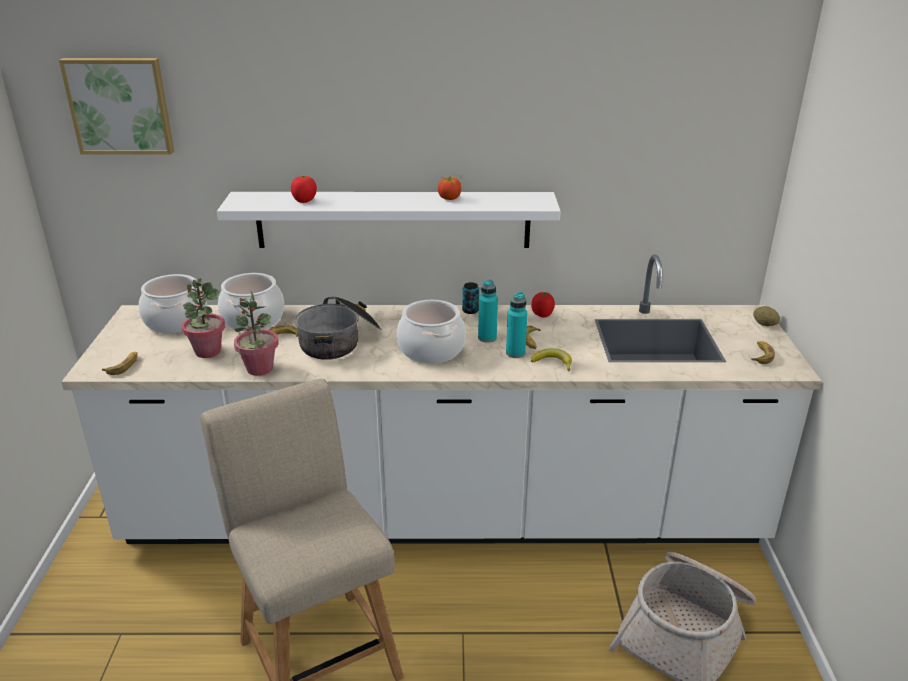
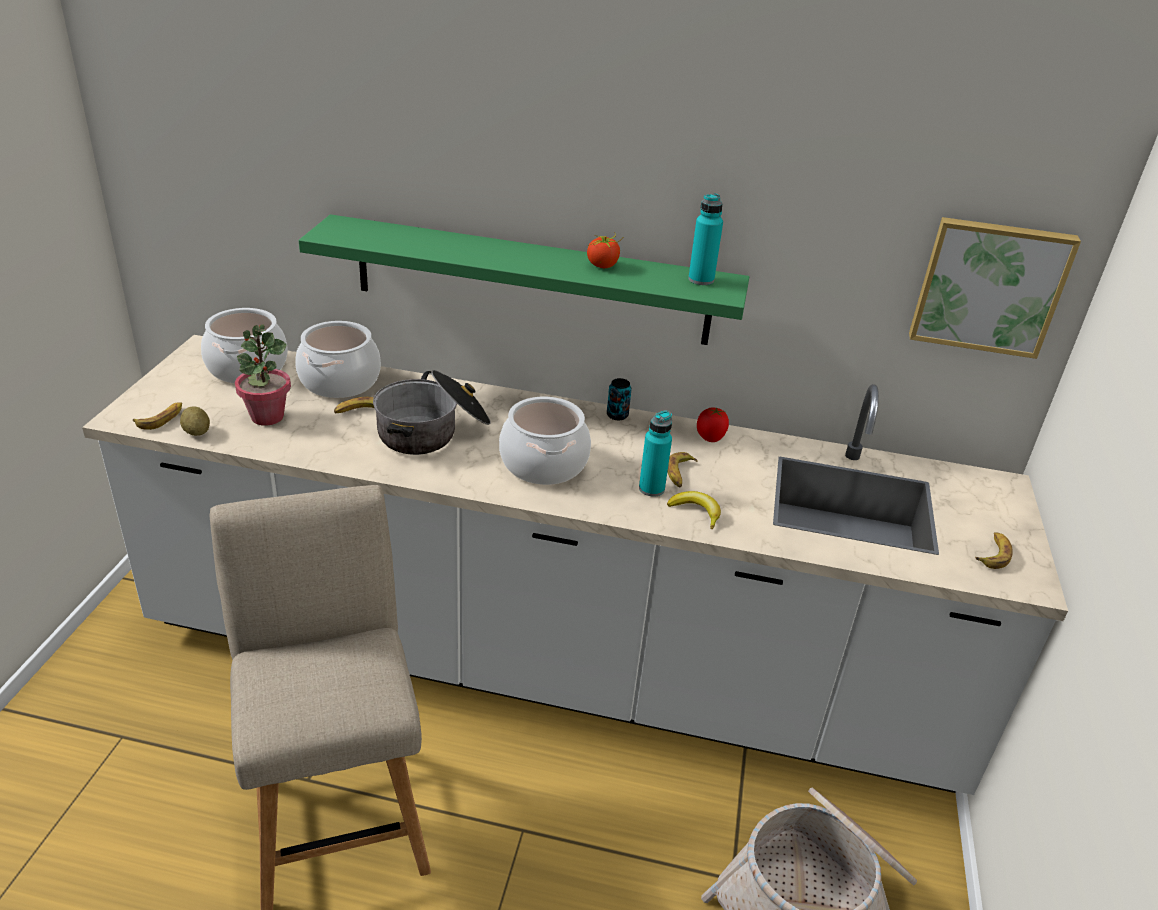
camera: 10 degrees right, 5 degrees up
picture [59,58,174,155] -> picture moved to [909,217,1081,359]
white shelf [217,192,561,248] -> green shelf [299,214,749,345]
potted plant [234,292,278,376] -> none
tomato [291,176,317,203] -> none
turquoise bottle [478,279,498,343] -> turquoise bottle moved to [688,193,723,285]
potato [753,306,780,326] -> potato moved to [180,407,210,436]

